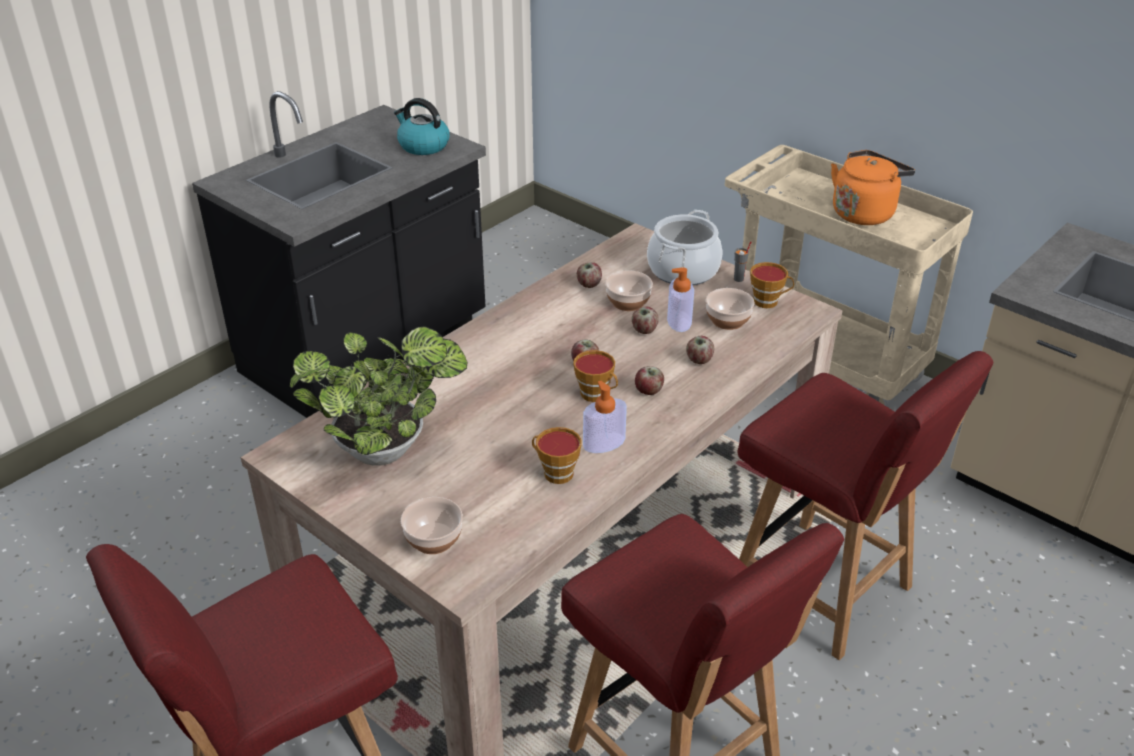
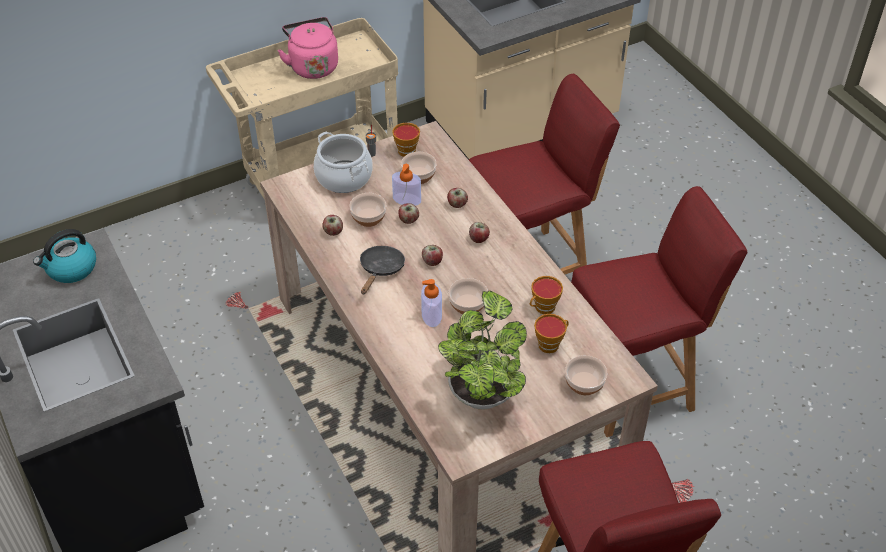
camera: 70 degrees left, 10 degrees up
cup [573,350,618,402] -> cup moved to [534,314,569,353]
soap dispenser [583,381,627,453] -> soap dispenser moved to [421,279,442,327]
orange kettle [831,150,915,225] -> pink kettle [278,17,338,79]
none -> black frying pan [360,246,405,294]
none -> bowl [449,278,488,314]

